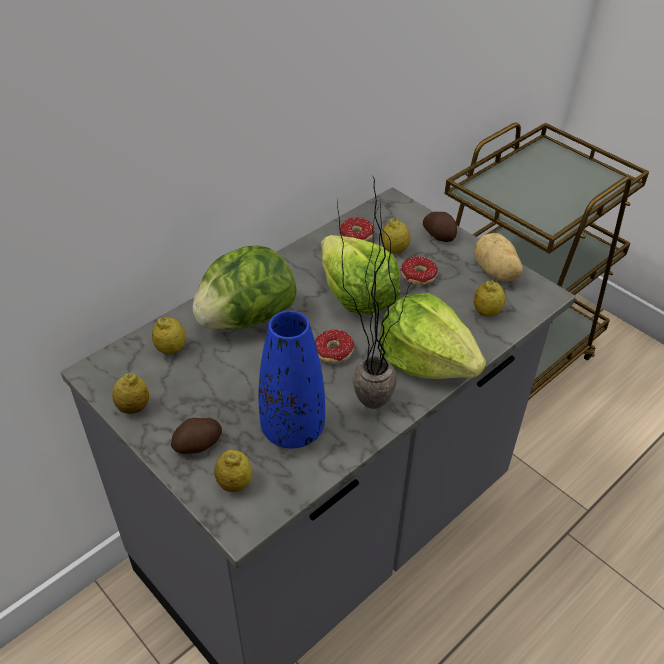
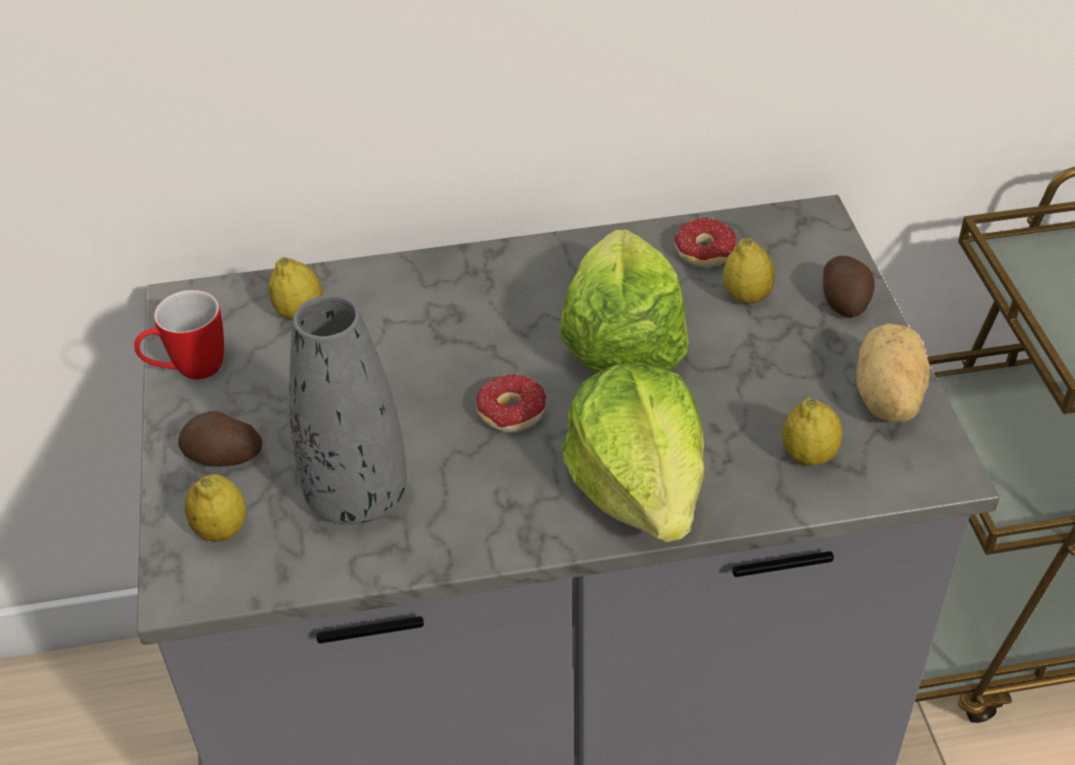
camera: 35 degrees right, 0 degrees up
lemon [112,373,149,414] -> mug [134,290,224,380]
lettuce [193,245,297,330] -> none
blue vase [258,311,325,448] -> grey vase [289,295,407,524]
potted plant [337,177,412,409] -> none
donut [400,257,438,285] -> none

